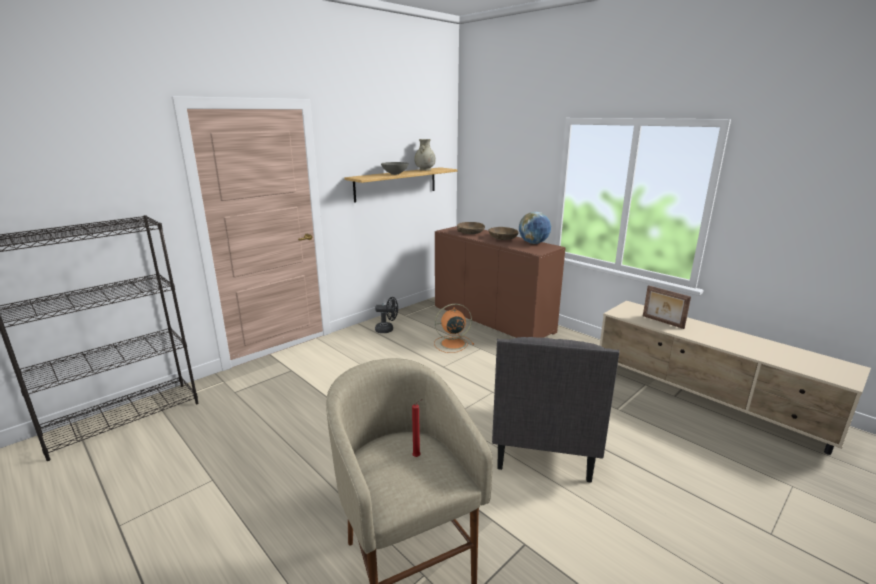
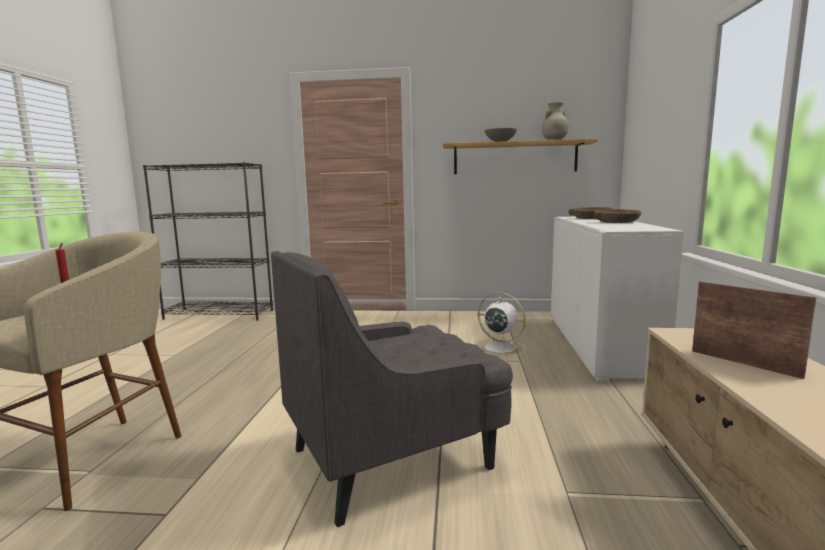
camera: 50 degrees right, 10 degrees down
black fan [375,297,398,333] -> none
orange fan [434,304,474,353] -> white fan [476,292,526,356]
brown cabinet [435,226,566,338] -> white cabinet [551,217,684,382]
globe [519,212,551,244] -> none
picture frame [643,285,691,329] -> picture frame turned 135 degrees clockwise [692,282,816,379]

